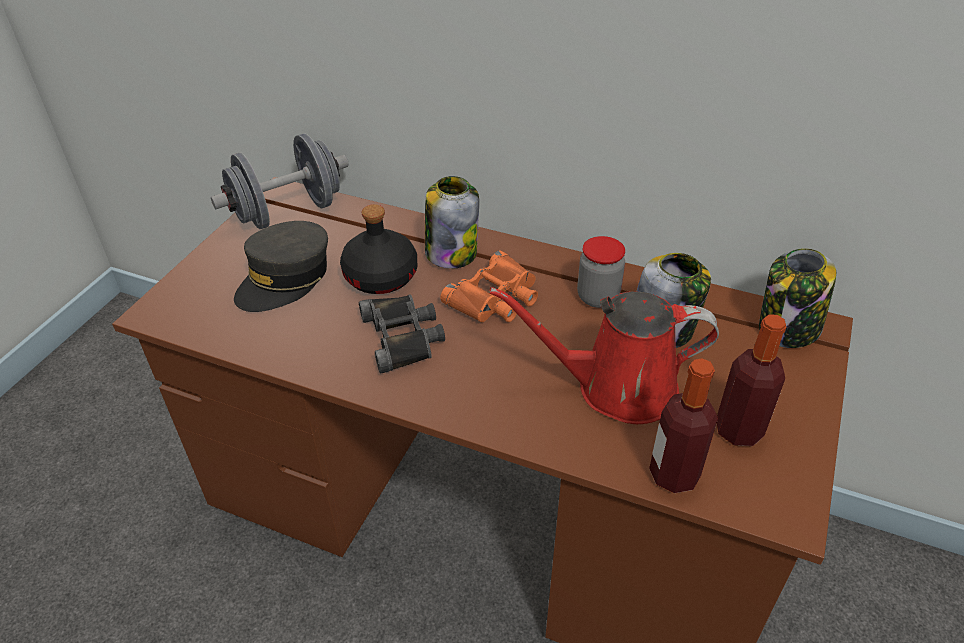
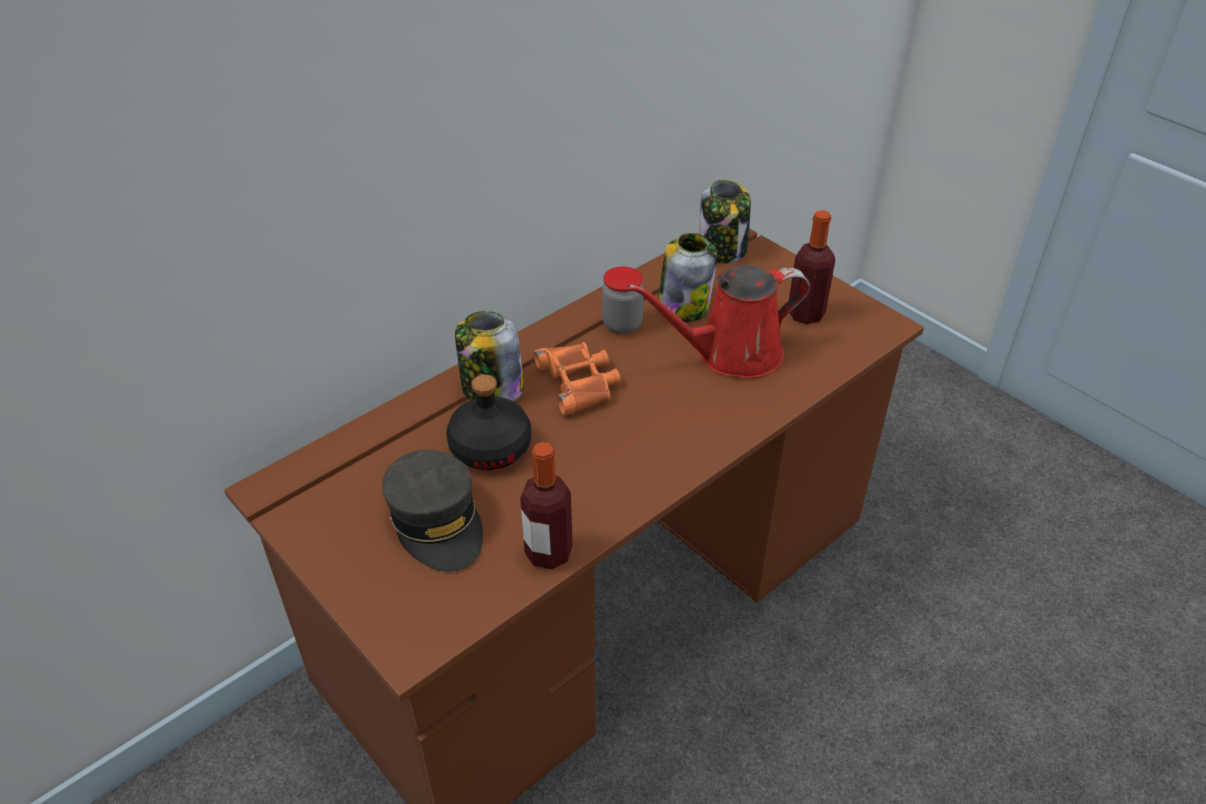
camera: 65 degrees left, 0 degrees up
grey dumbbell [211,133,349,229] -> none
black binoculars [359,294,445,373] -> none
red watering can [489,287,719,424] -> red watering can turned 45 degrees clockwise [627,265,810,378]
bottle [649,358,718,493] -> bottle moved to [520,442,573,570]

